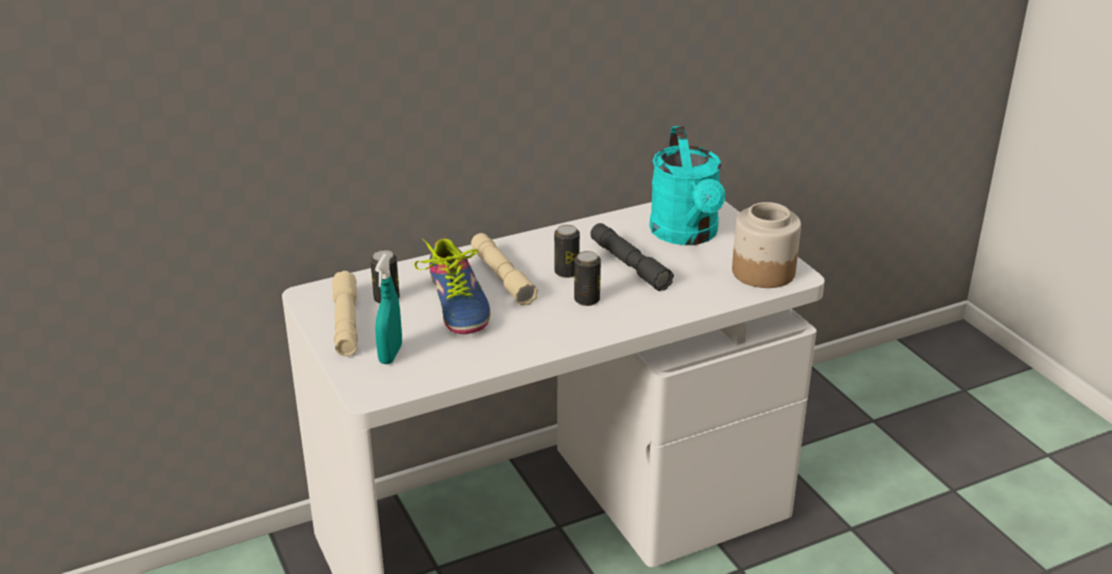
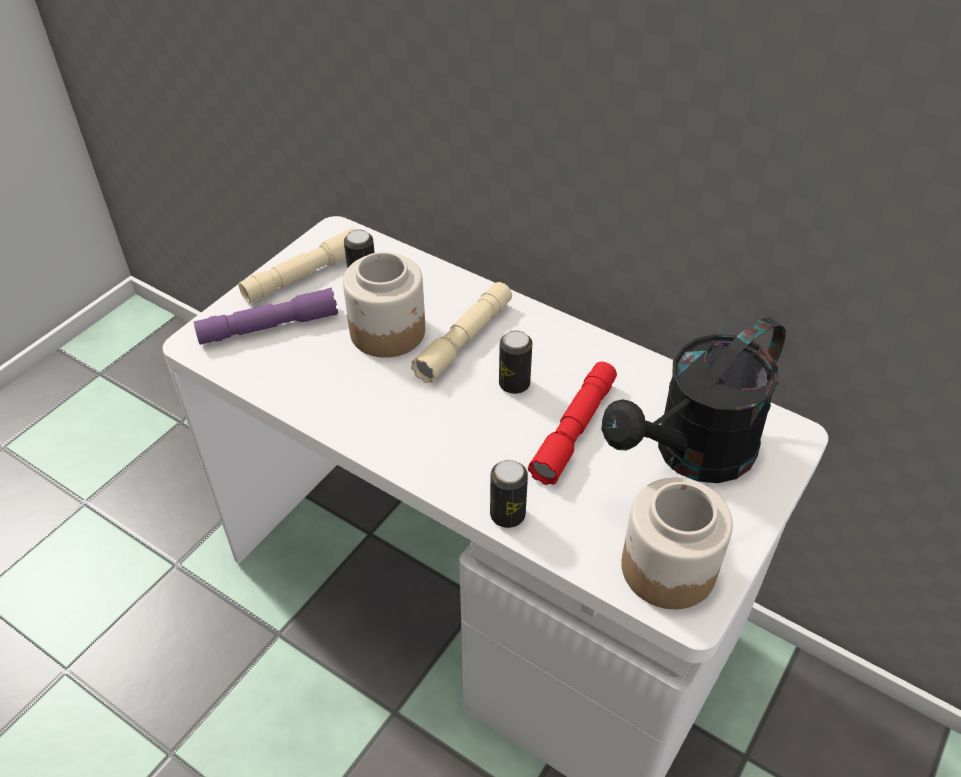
camera: 60 degrees right, 15 degrees up
turquoise spray bottle [375,254,402,364] -> purple flashlight [194,288,338,345]
shoe [414,239,490,334] -> jar [343,252,425,358]
can [574,251,601,306] -> can moved to [490,460,528,528]
grey flashlight [590,223,674,291] -> red flashlight [528,362,617,485]
turquoise watering can [649,126,726,245] -> black watering can [601,318,786,483]

